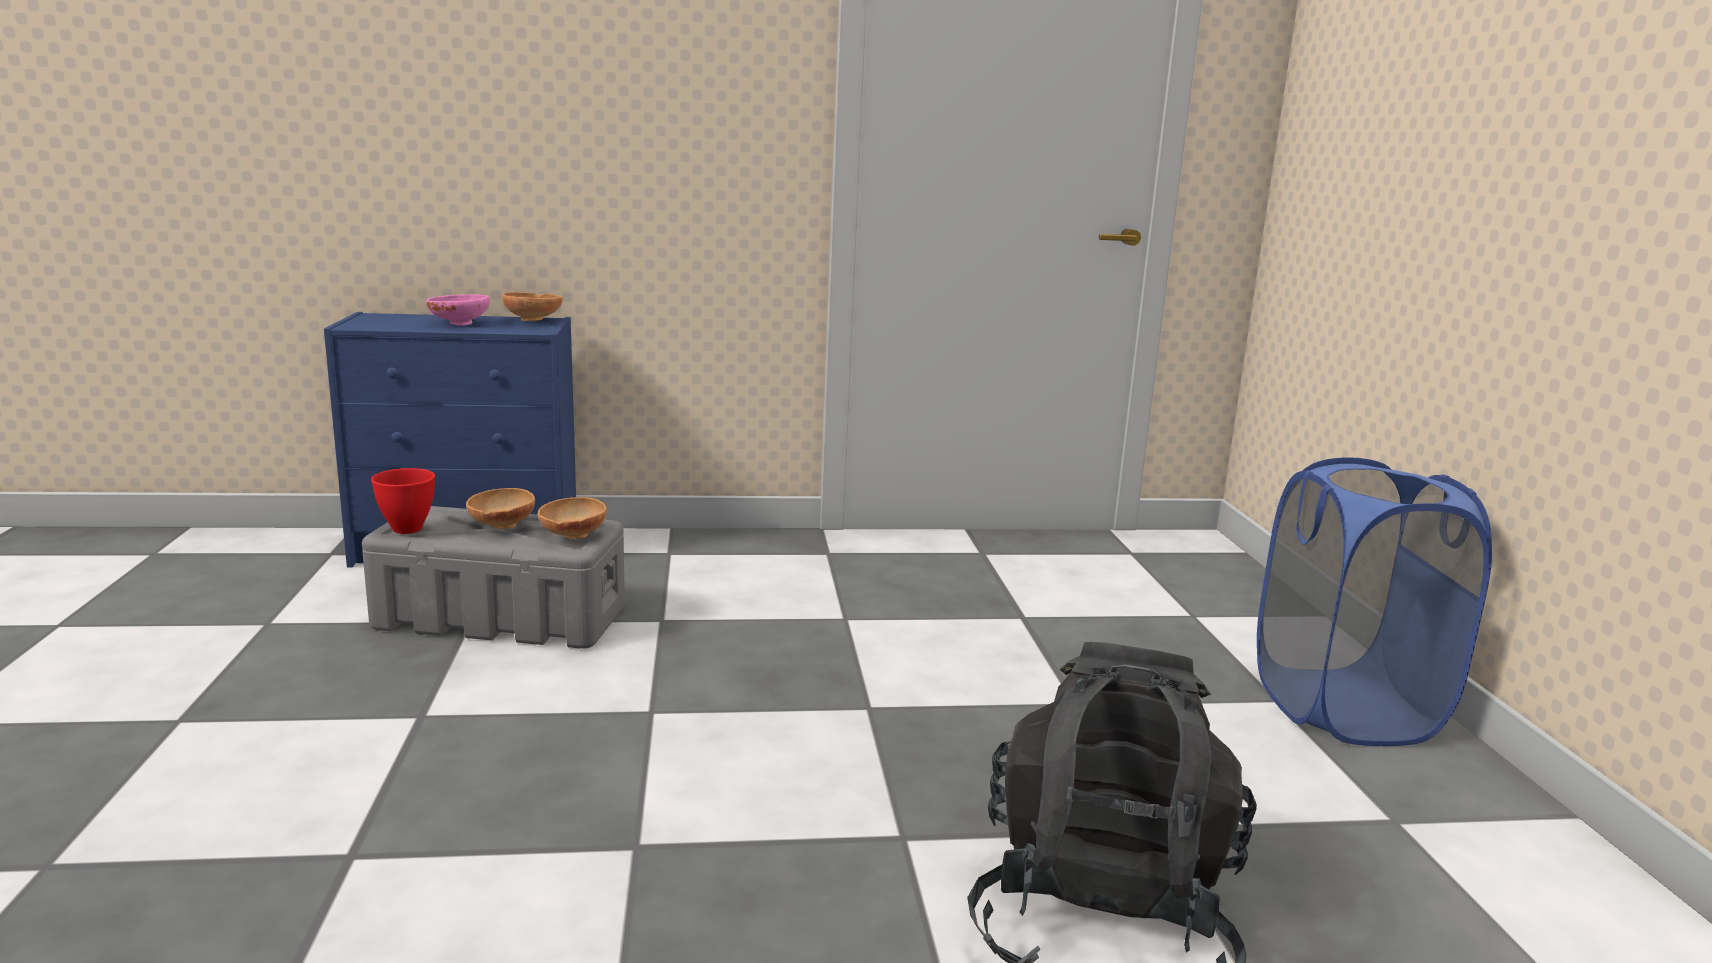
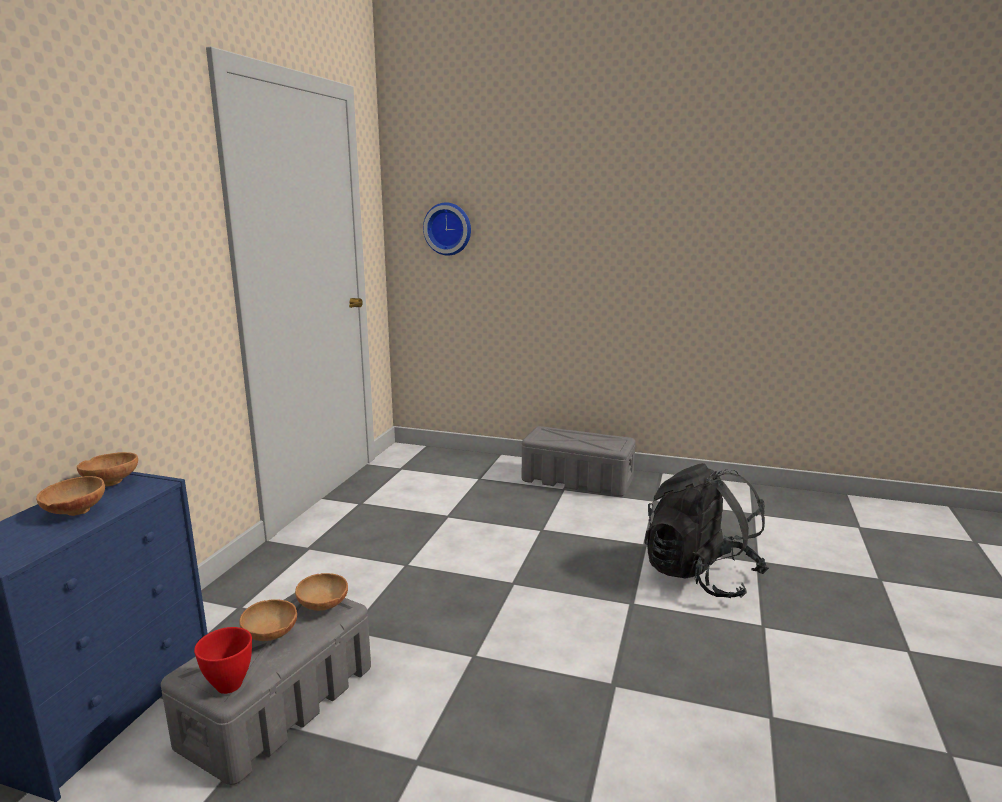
camera: 65 degrees left, 0 degrees up
pink bowl [426,294,490,326] -> brown bowl [36,476,105,516]
blue laundry basket [1257,457,1492,746] -> grey storage box [522,426,636,497]
none -> wall clock [423,203,471,256]

